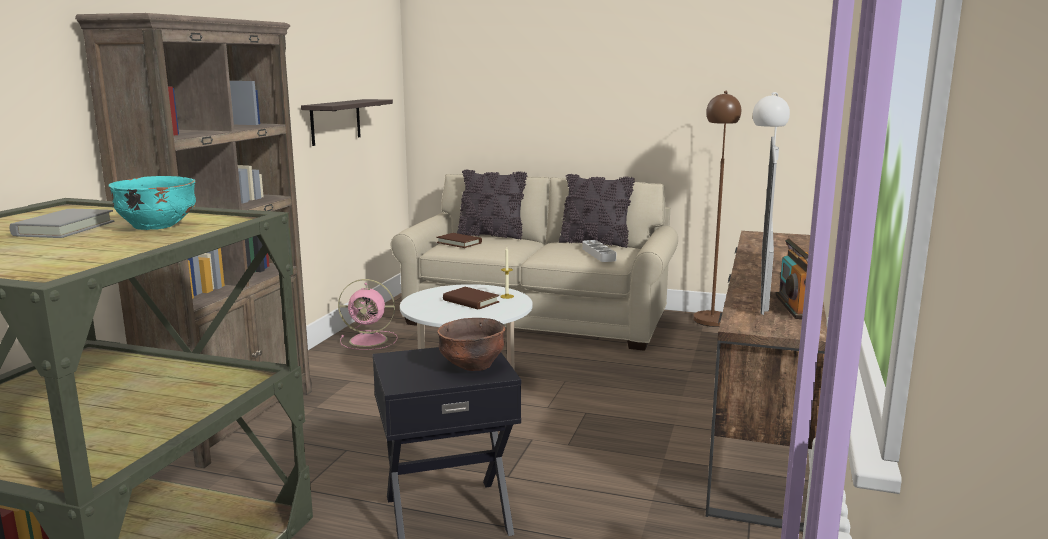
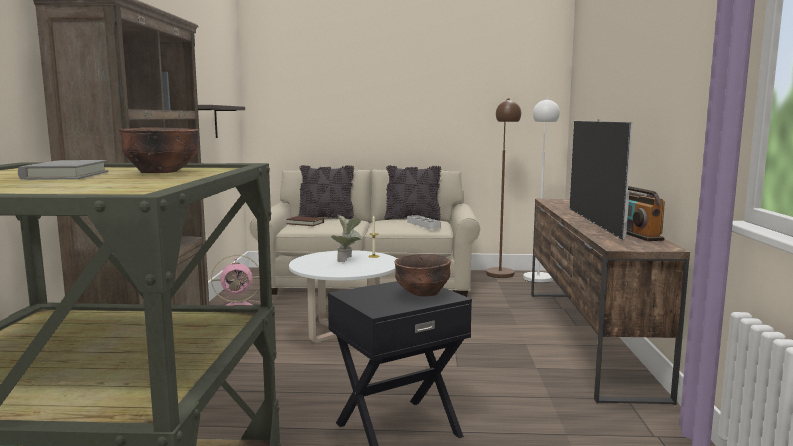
camera: 15 degrees left, 5 degrees down
turquoise bowl [108,176,196,230] -> brown bowl [119,127,199,173]
brown book [443,287,499,309] -> potted plant [331,215,362,262]

